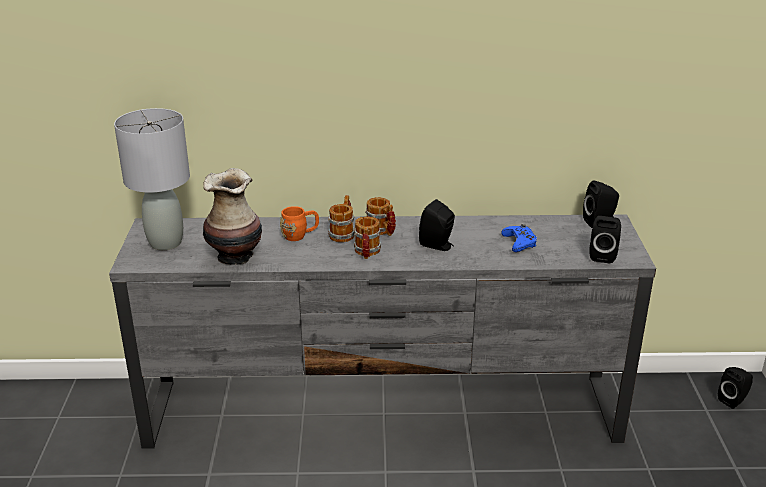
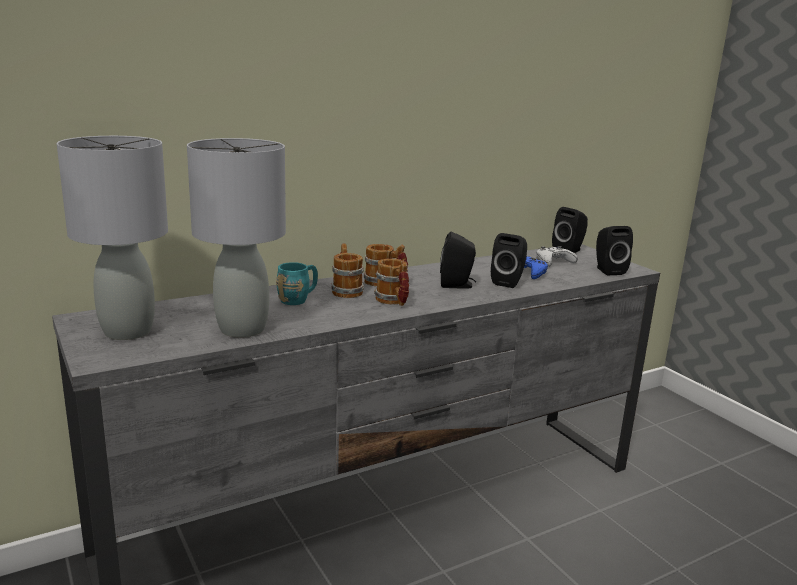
camera: 30 degrees left, 10 degrees down
vase [203,168,262,265] -> grey table lamp [187,138,286,338]
orange mug [280,206,319,241] -> turquoise mug [276,262,318,305]
black speaker [718,367,753,409] -> black speaker moved to [491,233,527,288]
none -> white game controller [536,246,578,267]

